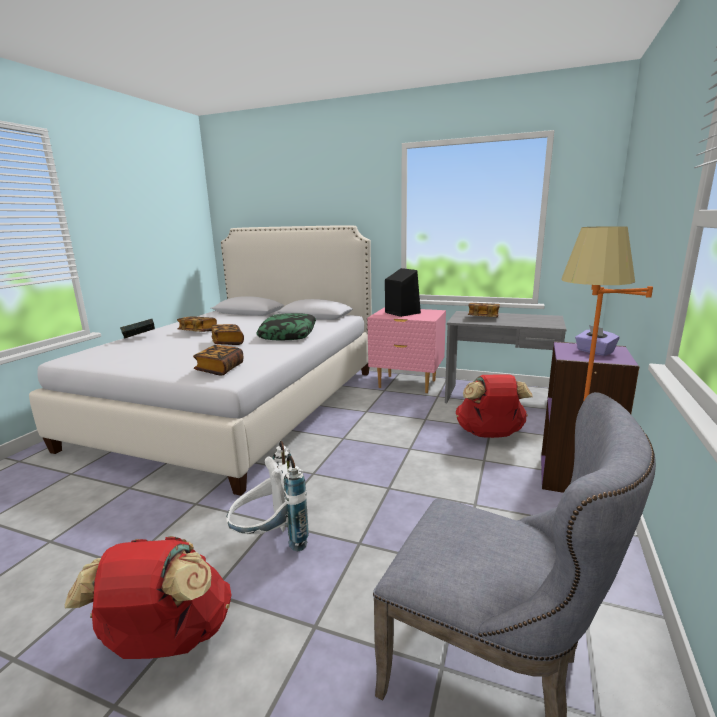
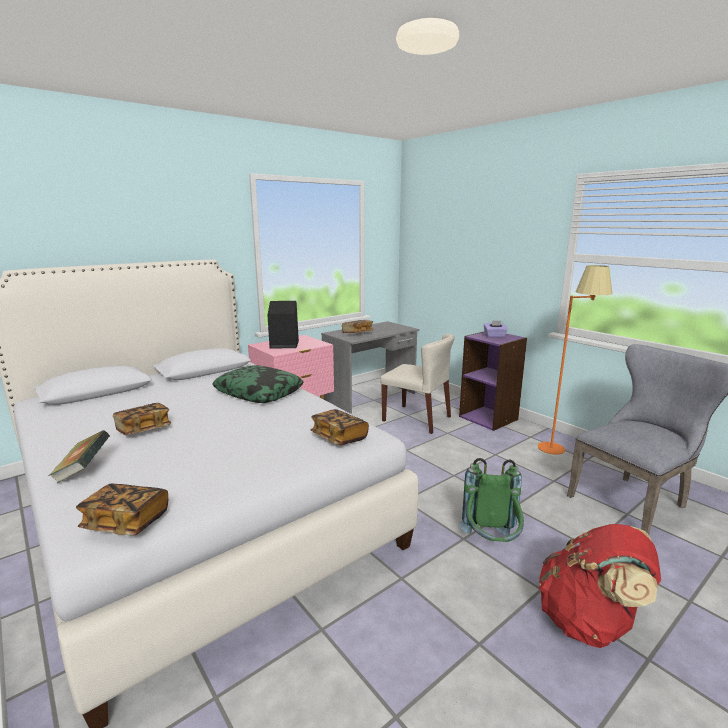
camera: 60 degrees left, 0 degrees up
book [212,324,244,345] -> book moved to [76,483,168,536]
white backpack [226,441,309,552] -> green backpack [459,458,524,542]
red backpack [456,374,533,438] -> beige chair [380,334,455,434]

